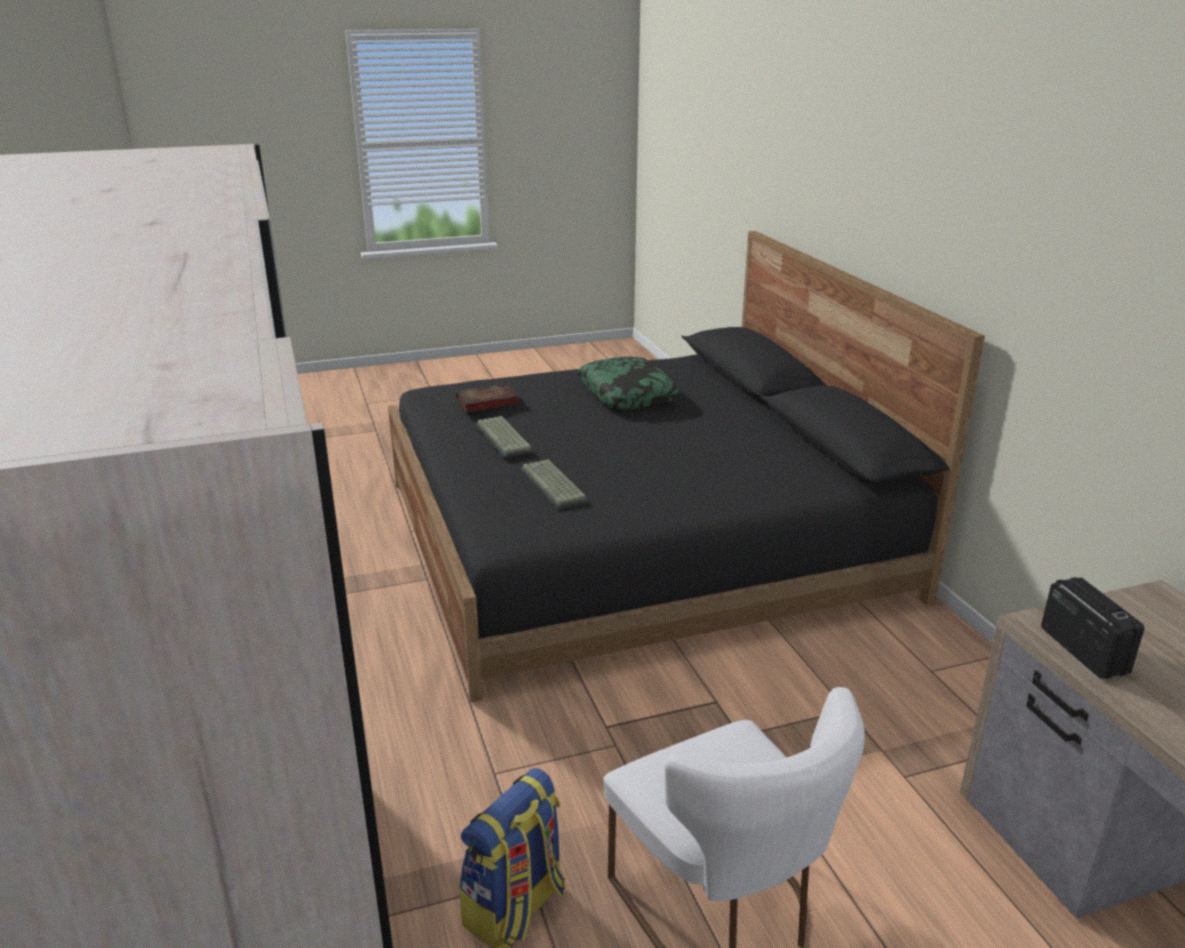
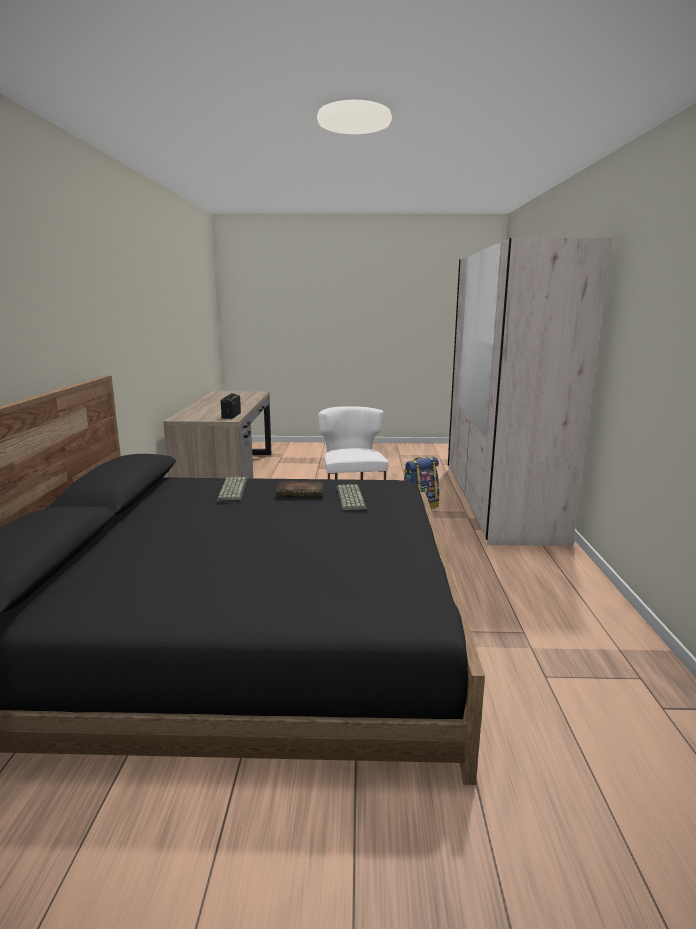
camera: 160 degrees left, 10 degrees down
book [456,383,520,413] -> book moved to [276,481,324,498]
keyboard [475,416,534,458] -> keyboard moved to [217,477,248,502]
pillow [578,357,680,409] -> none

